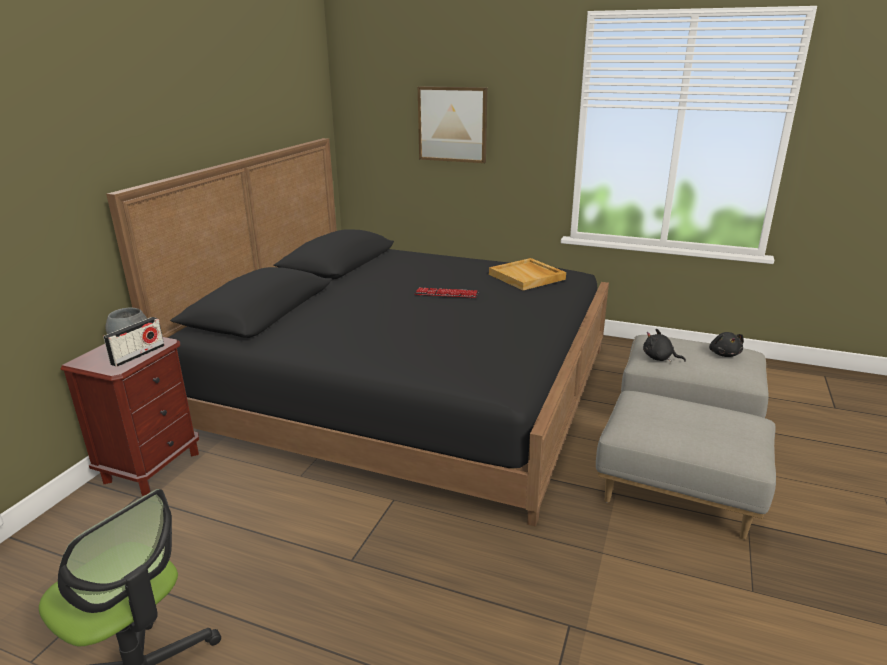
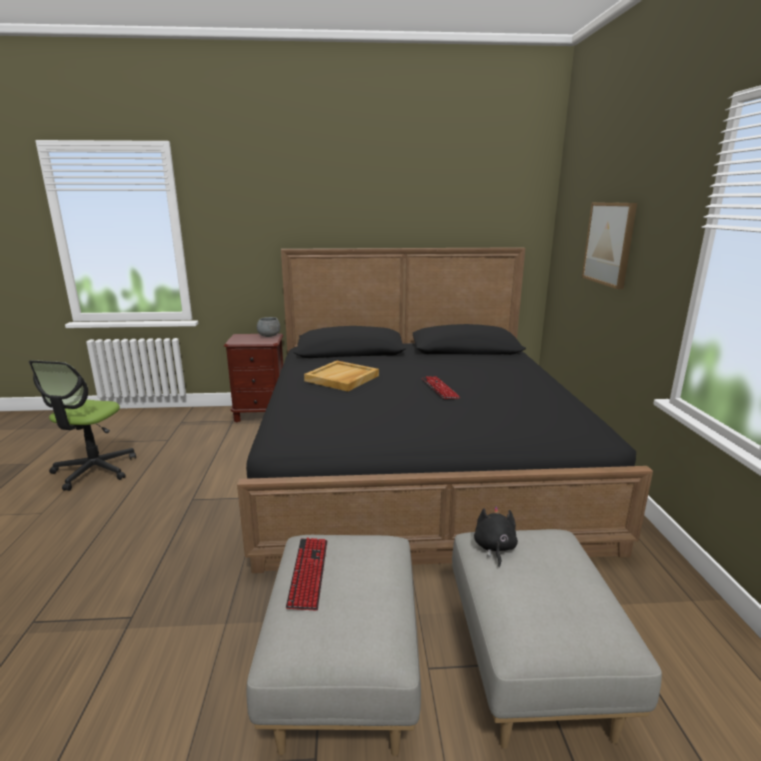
camera: 65 degrees right, 5 degrees down
radio [103,317,164,367] -> none
beige tray [489,258,566,290] -> beige tray moved to [304,361,379,391]
black plush toy [709,332,744,357] -> none
none -> keyboard [286,538,327,611]

